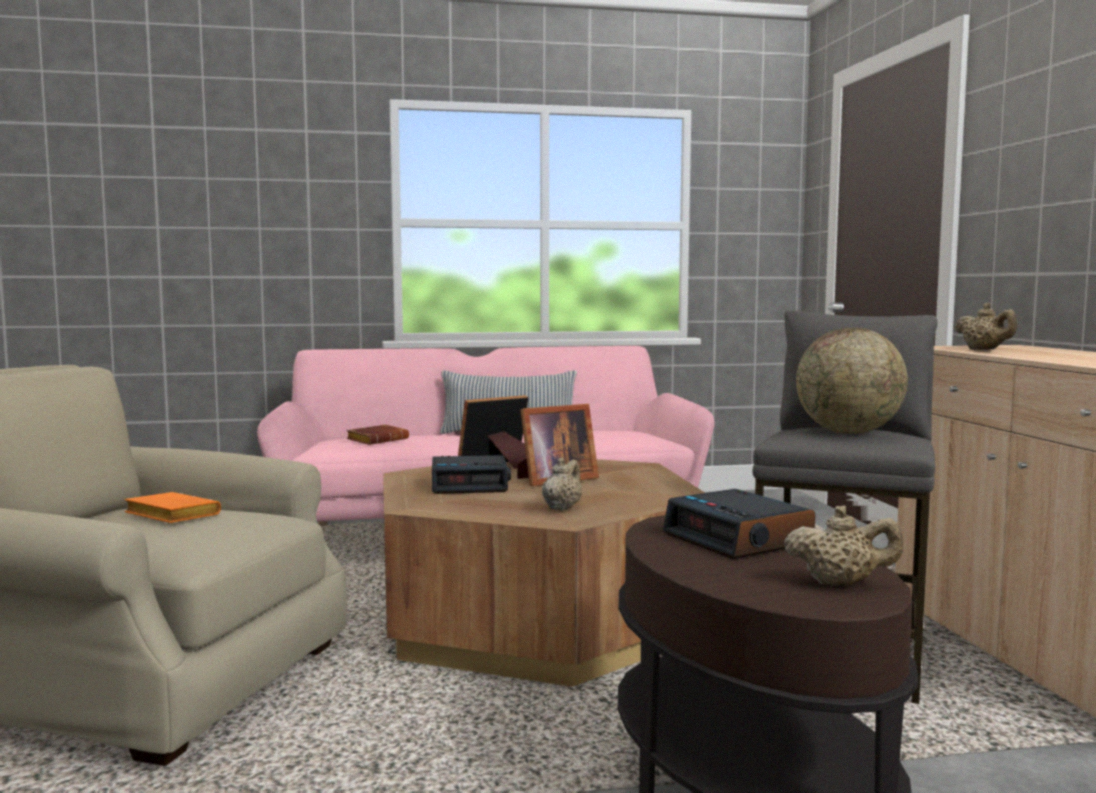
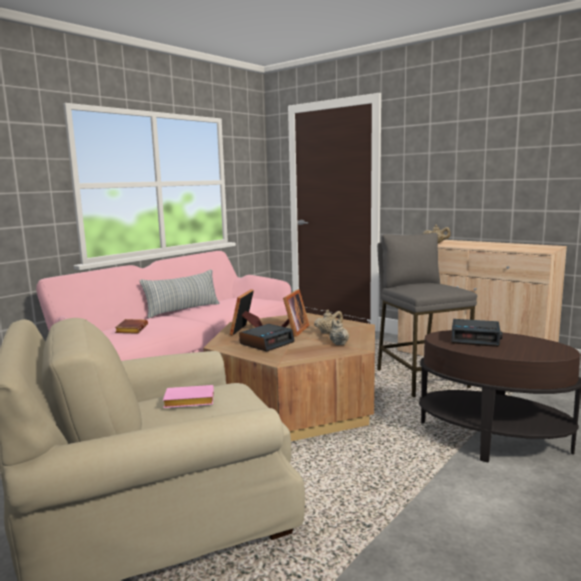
camera: 40 degrees left, 5 degrees up
orange book [125,492,221,523] -> pink book [163,385,214,408]
beige teapot [784,505,903,586] -> beige teapot moved to [314,310,343,334]
globe [796,328,908,434] -> none

